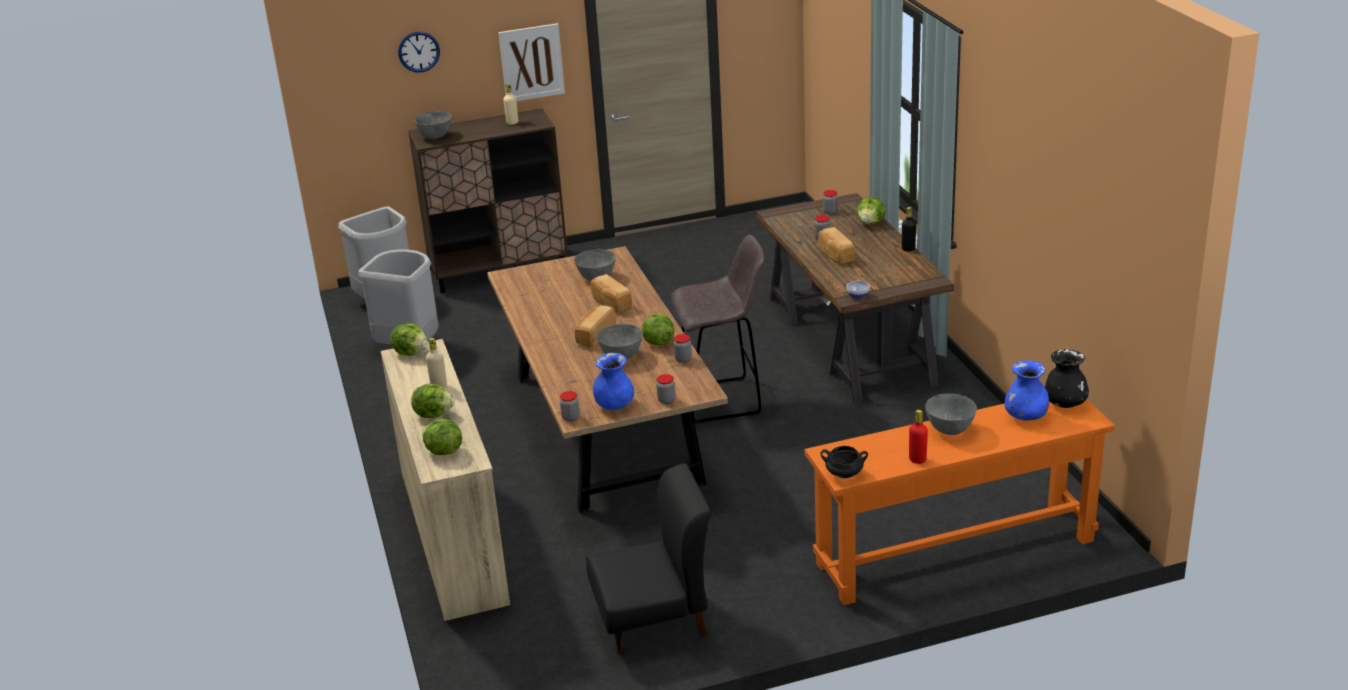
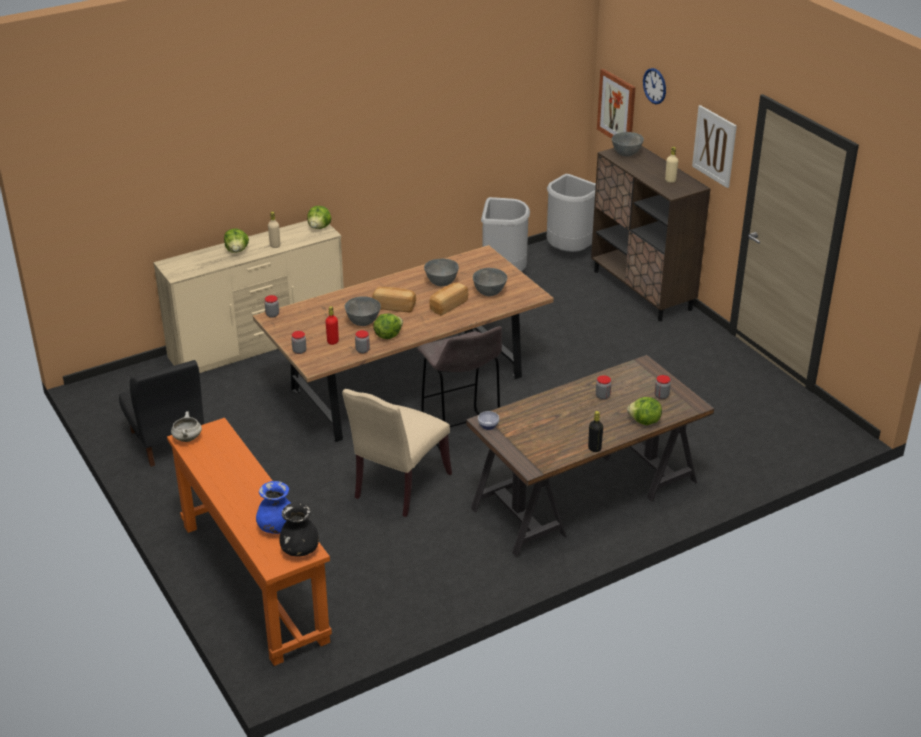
camera: 75 degrees right, 5 degrees up
lettuce [422,419,462,455] -> none
blue vase [593,353,634,410] -> none
bread [818,227,855,264] -> none
black cooking pot [821,446,868,479] -> white cooking pot [171,411,202,442]
red bottle [909,410,928,464] -> red bottle moved to [325,306,339,345]
grey bowl [925,393,977,435] -> grey bowl moved to [424,259,459,286]
none -> beige chair [342,389,452,517]
none -> picture [597,69,636,139]

